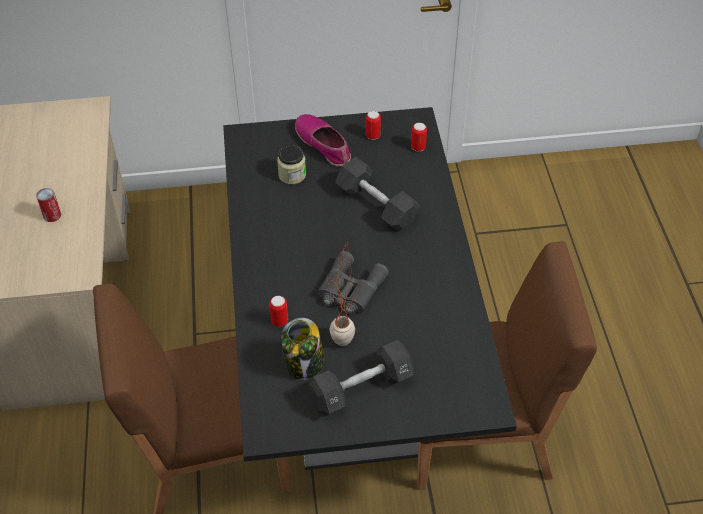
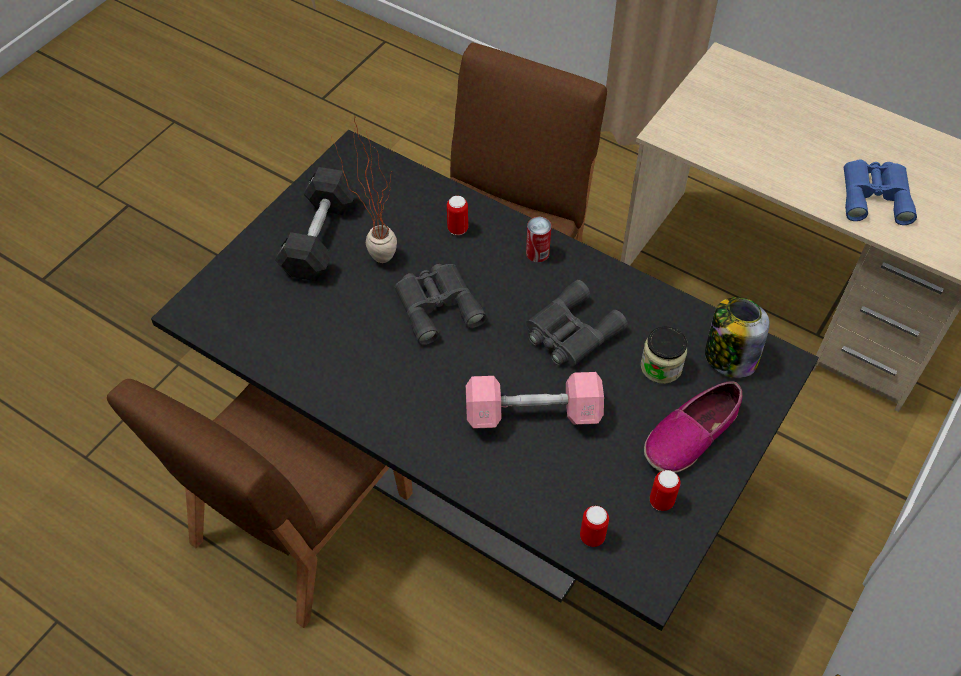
camera: 130 degrees right, 5 degrees up
can [36,188,61,222] -> can moved to [526,217,552,262]
jar [281,318,324,380] -> jar moved to [705,297,770,378]
shoe [295,114,351,166] -> shoe turned 135 degrees clockwise [644,381,742,473]
black dumbbell [335,157,419,232] -> pink dumbbell [466,372,604,429]
none -> grey binoculars [526,280,628,366]
none -> blue binoculars [844,160,917,225]

